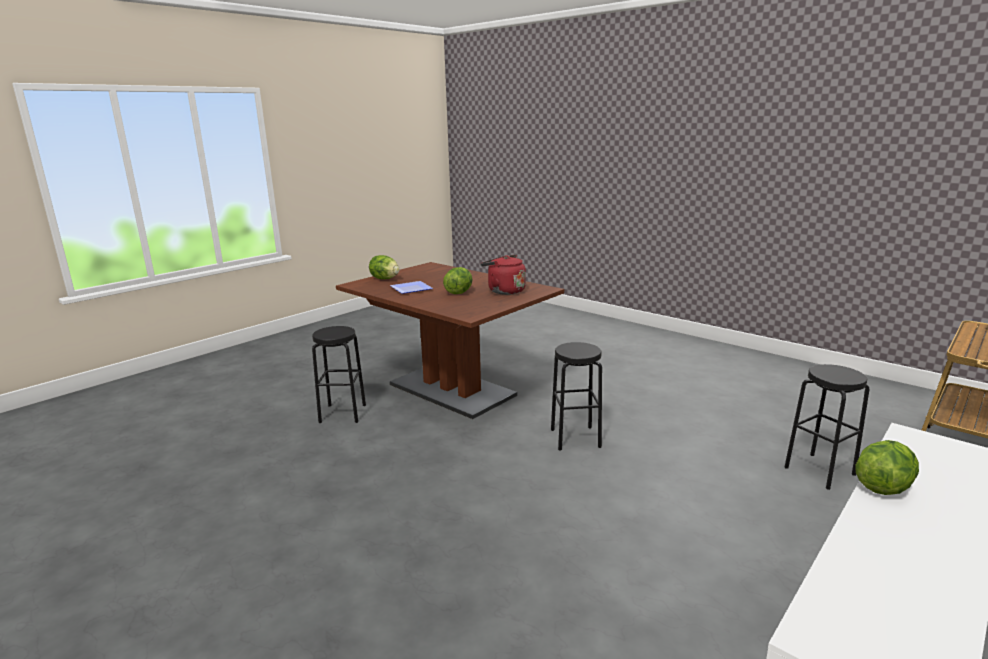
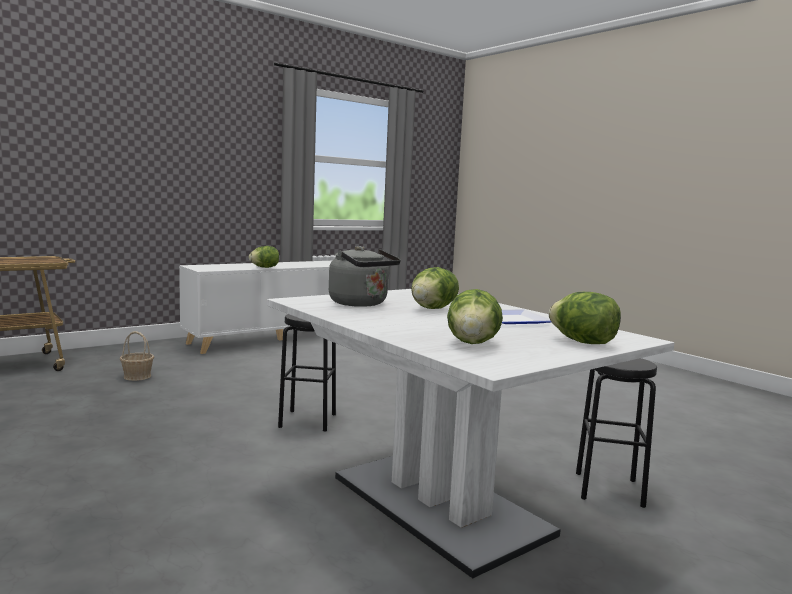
camera: 170 degrees left, 10 degrees down
brown dining table [336,262,564,419] -> white dining table [267,289,674,579]
red kettle [480,255,526,295] -> grey kettle [329,246,401,307]
black stool [785,364,869,490] -> basket [120,331,154,381]
none -> lettuce [447,289,503,344]

